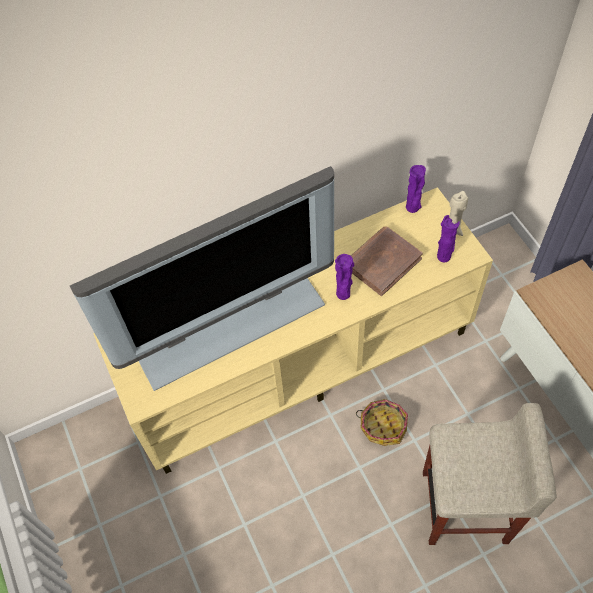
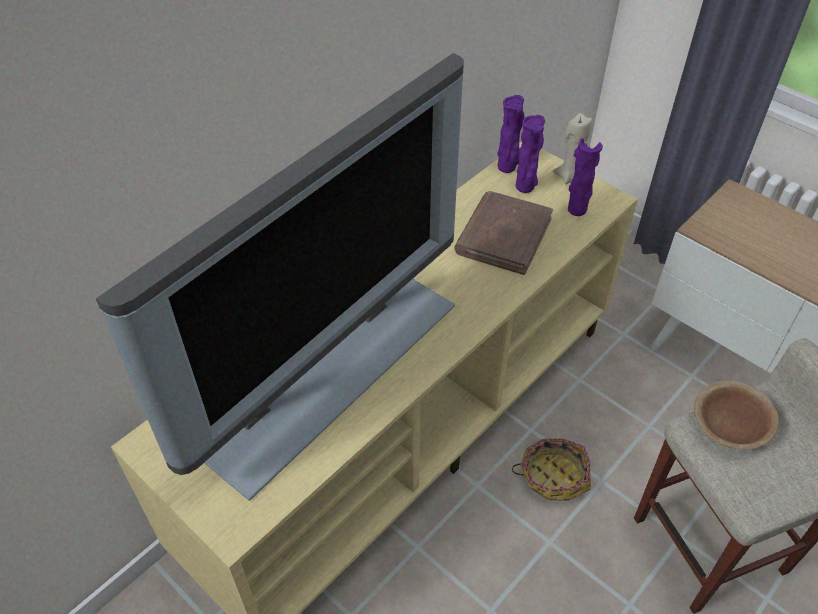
camera: 25 degrees left, 10 degrees down
purple vase [335,254,354,300] -> purple vase moved to [516,115,545,193]
none -> brown bowl [694,380,779,450]

